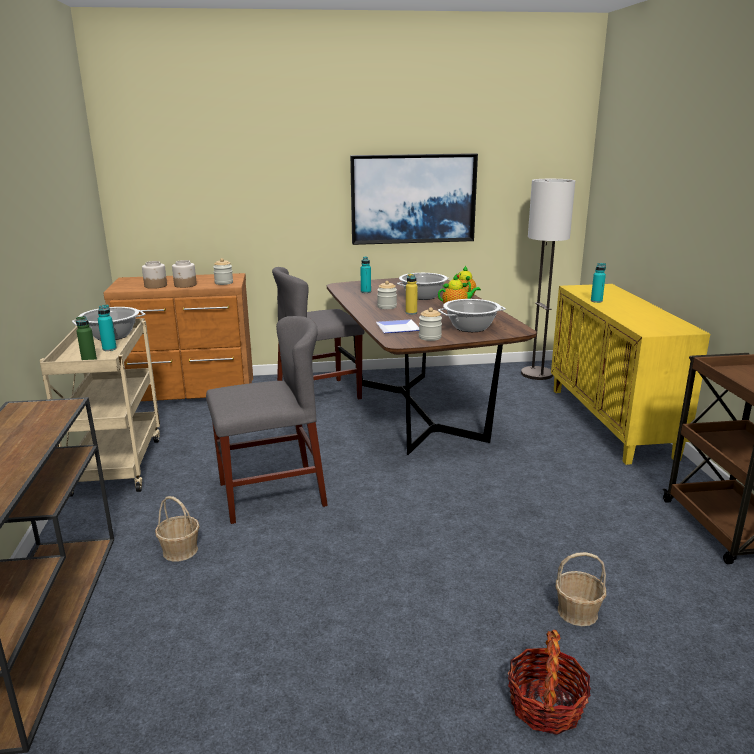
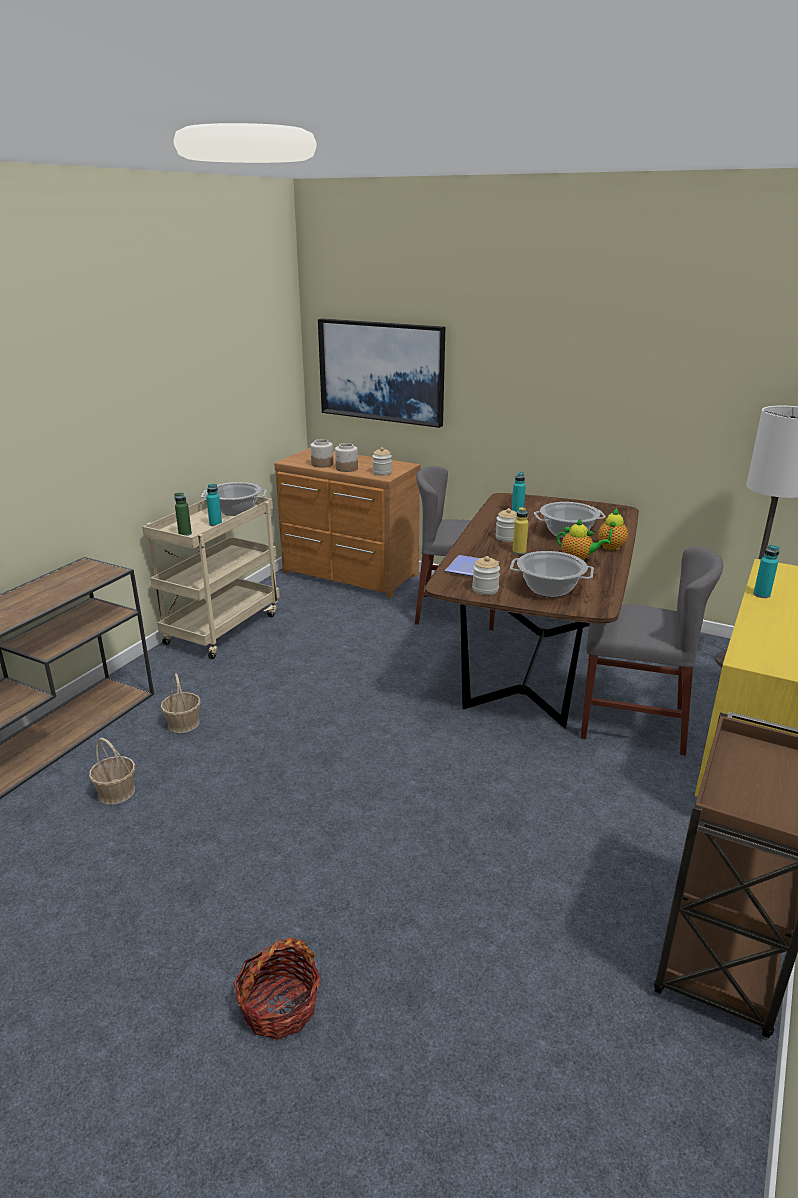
camera: 35 degrees right, 5 degrees up
grey chair [206,316,328,524] -> grey chair moved to [581,546,723,756]
picture [350,153,478,245] -> picture moved to [318,318,445,428]
basket [556,552,606,626] -> basket moved to [89,738,135,805]

